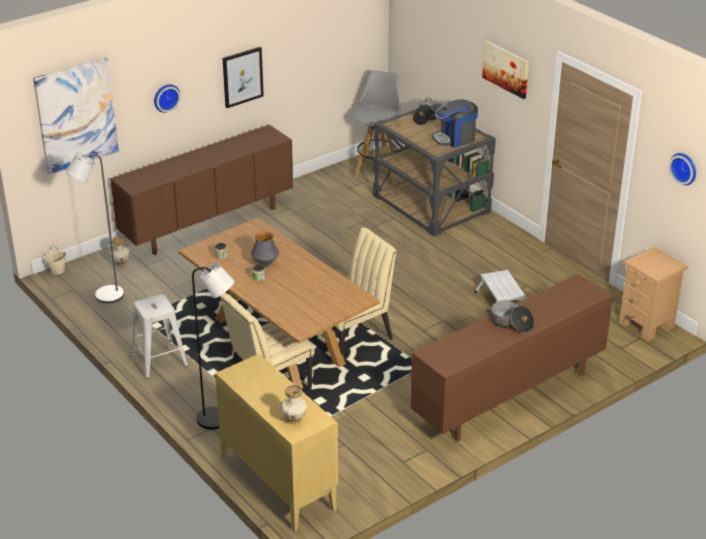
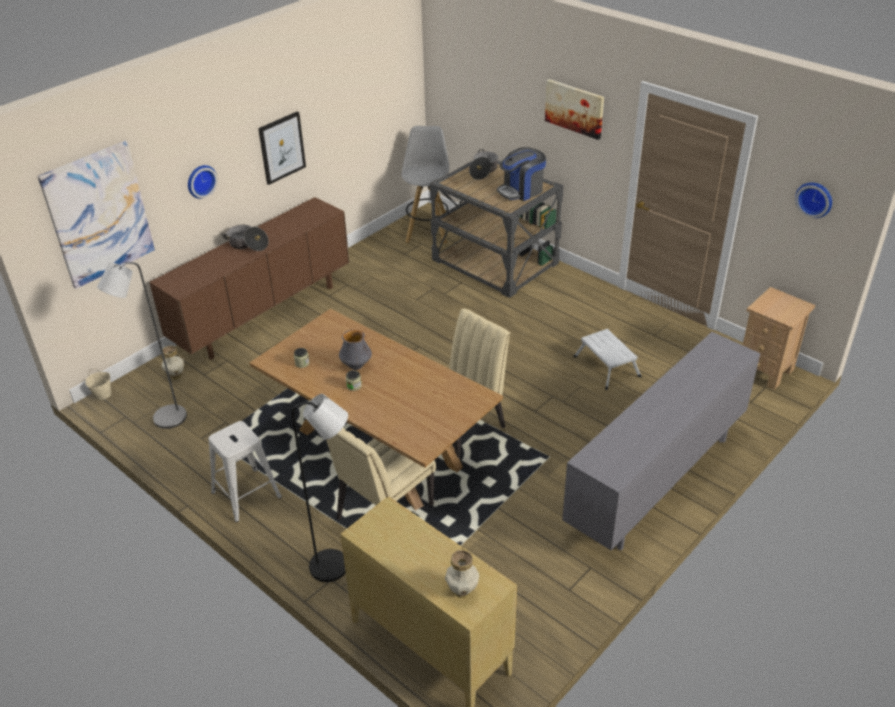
camera: 10 degrees left, 5 degrees up
brown cabinet [410,274,613,441] -> grey cabinet [562,332,760,550]
cooking pot [486,301,534,333] -> cooking pot moved to [221,225,269,251]

